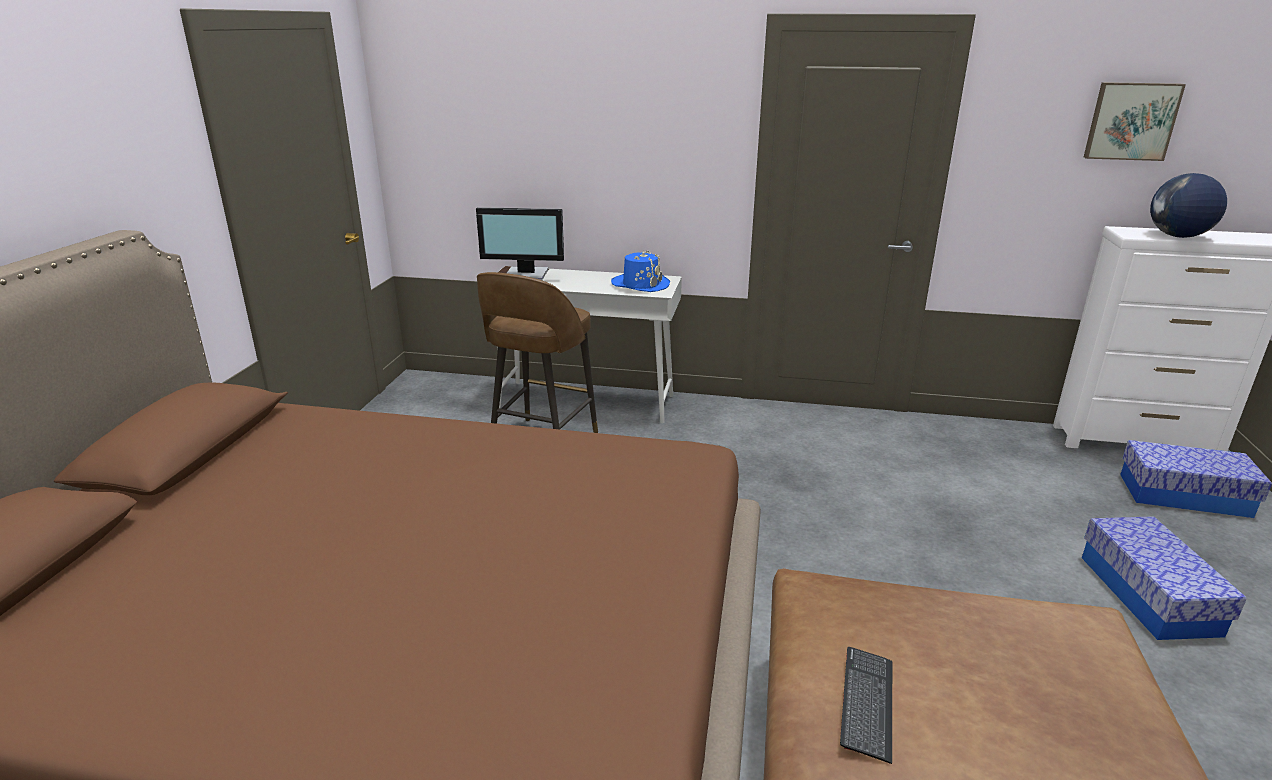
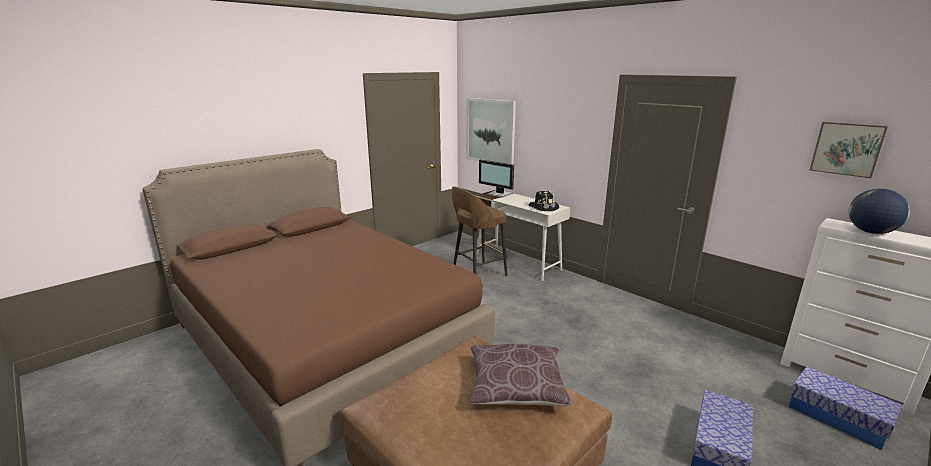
camera: 35 degrees right, 5 degrees down
blue hat [611,250,670,292] -> black hat [529,190,559,211]
keyboard [840,647,892,764] -> none
none -> picture [466,98,516,164]
none -> brown pillow [469,344,573,406]

